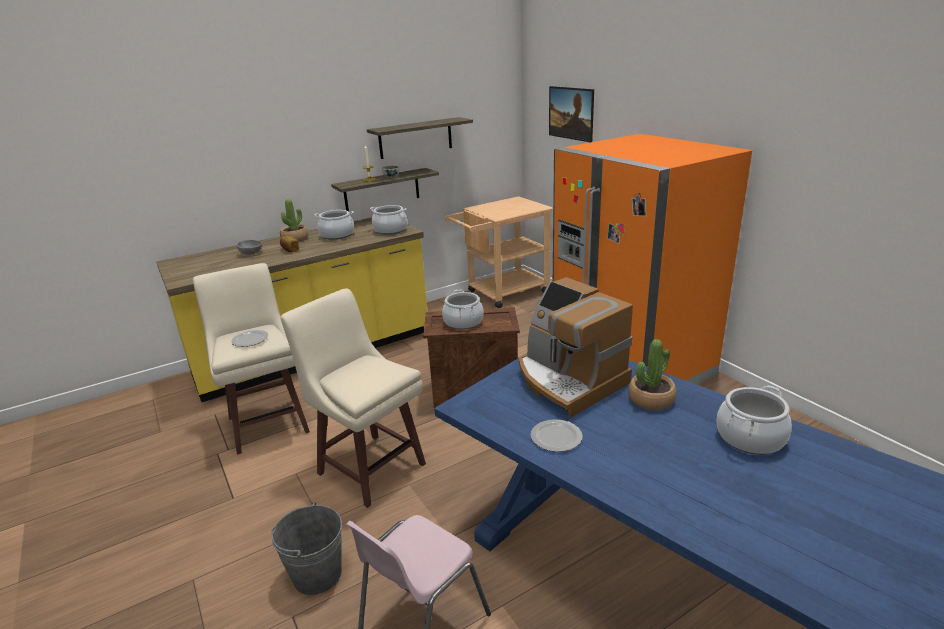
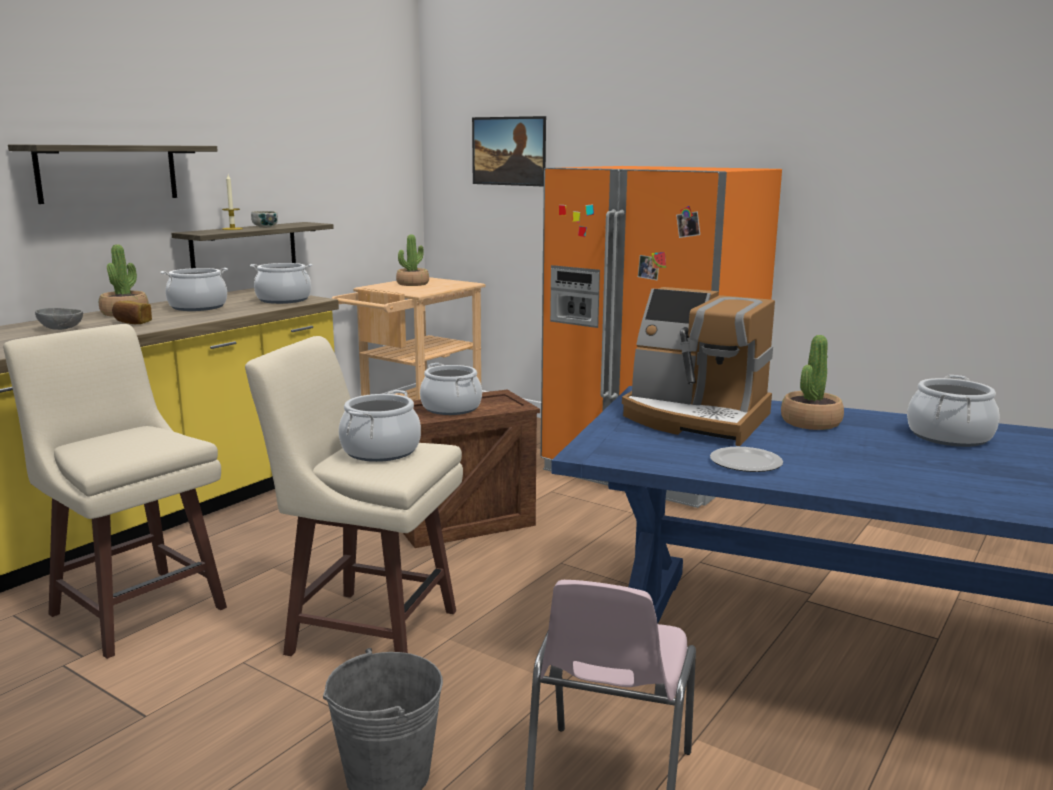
camera: 25 degrees left, 10 degrees down
plate [231,330,268,347] -> none
shelf [367,117,473,159] -> shelf moved to [8,144,218,204]
none -> cooking pot [339,390,421,462]
none -> potted plant [396,234,429,286]

